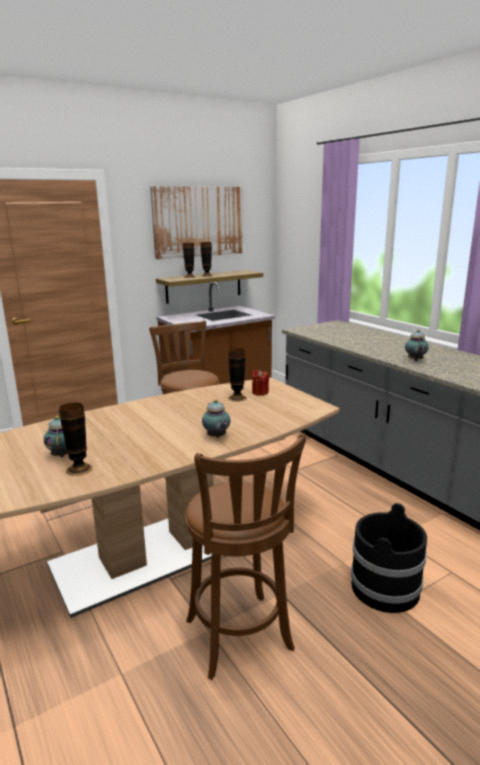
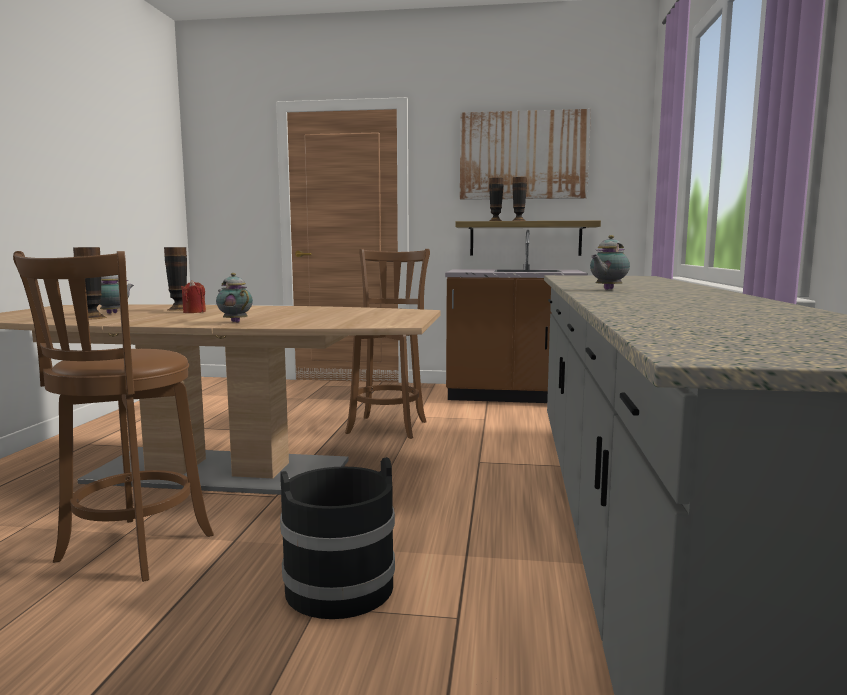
camera: 40 degrees right, 10 degrees down
teapot [202,399,230,438] -> teapot turned 120 degrees clockwise [216,273,253,323]
vase [228,348,247,402] -> vase moved to [164,247,187,311]
red candle [252,370,269,396] -> red candle moved to [181,280,206,313]

